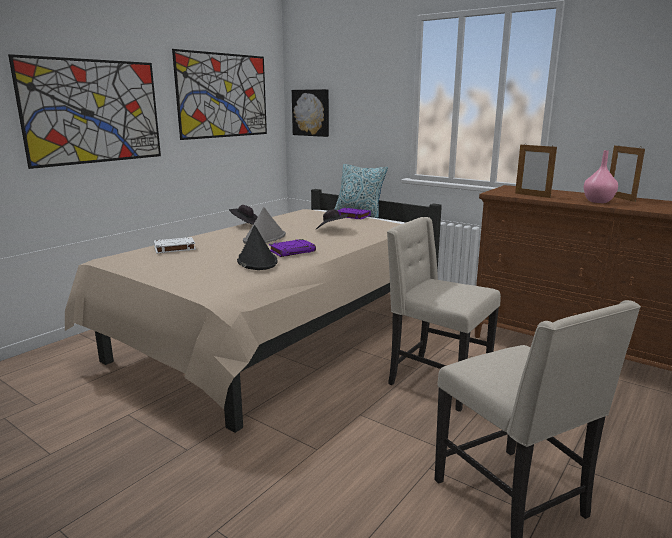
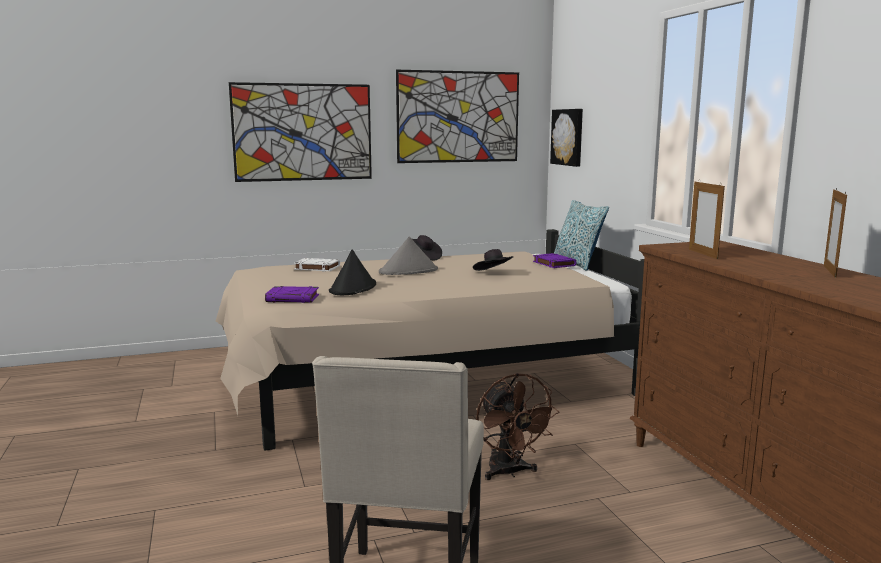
camera: 35 degrees right, 5 degrees down
purple book [269,239,316,257] -> purple book moved to [265,286,319,303]
beige chair [387,217,501,412] -> brown fan [476,373,559,480]
pink vase [584,150,618,203] -> none

